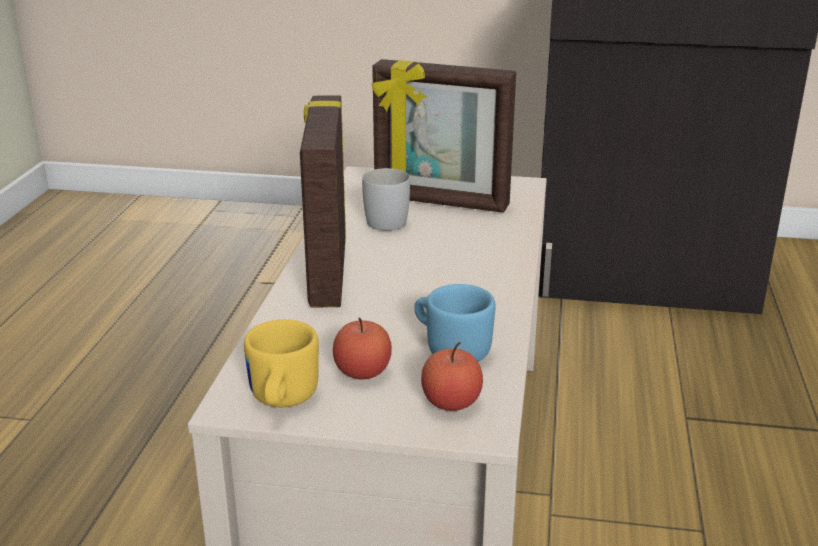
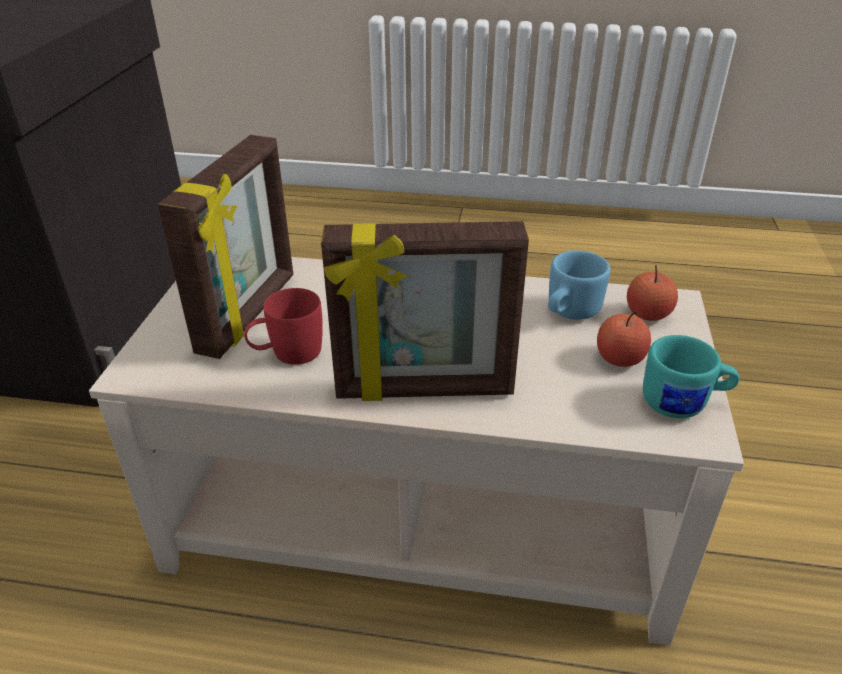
camera: 90 degrees left, 10 degrees up
yellow mug [244,319,319,407] -> turquoise mug [643,335,739,418]
white mug [362,168,410,231] -> red mug [244,288,323,365]

